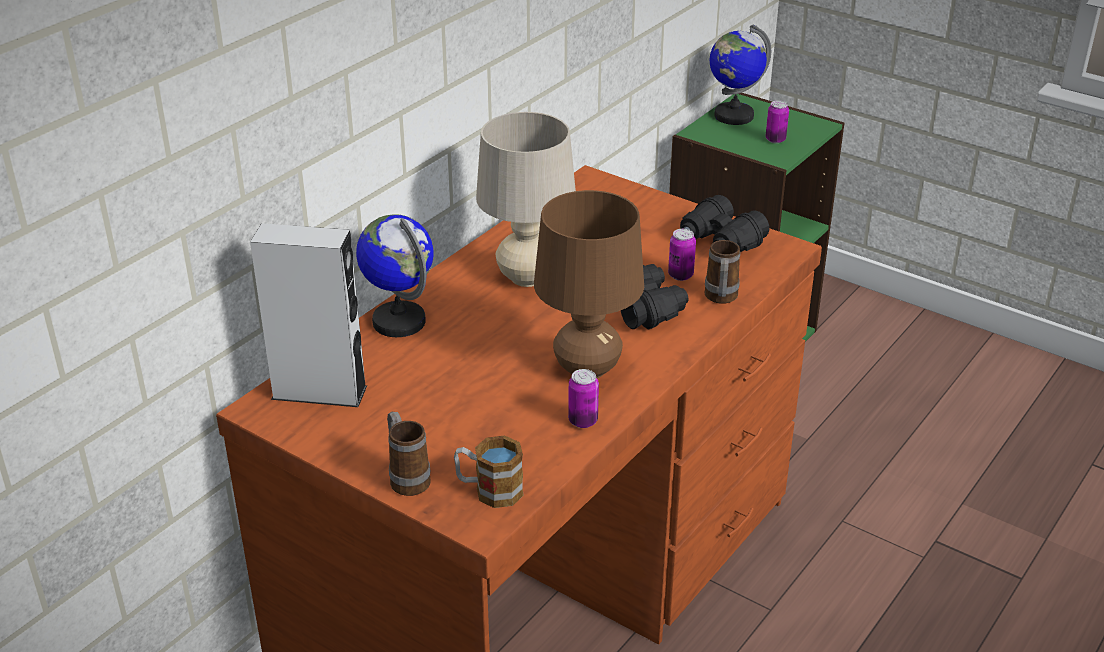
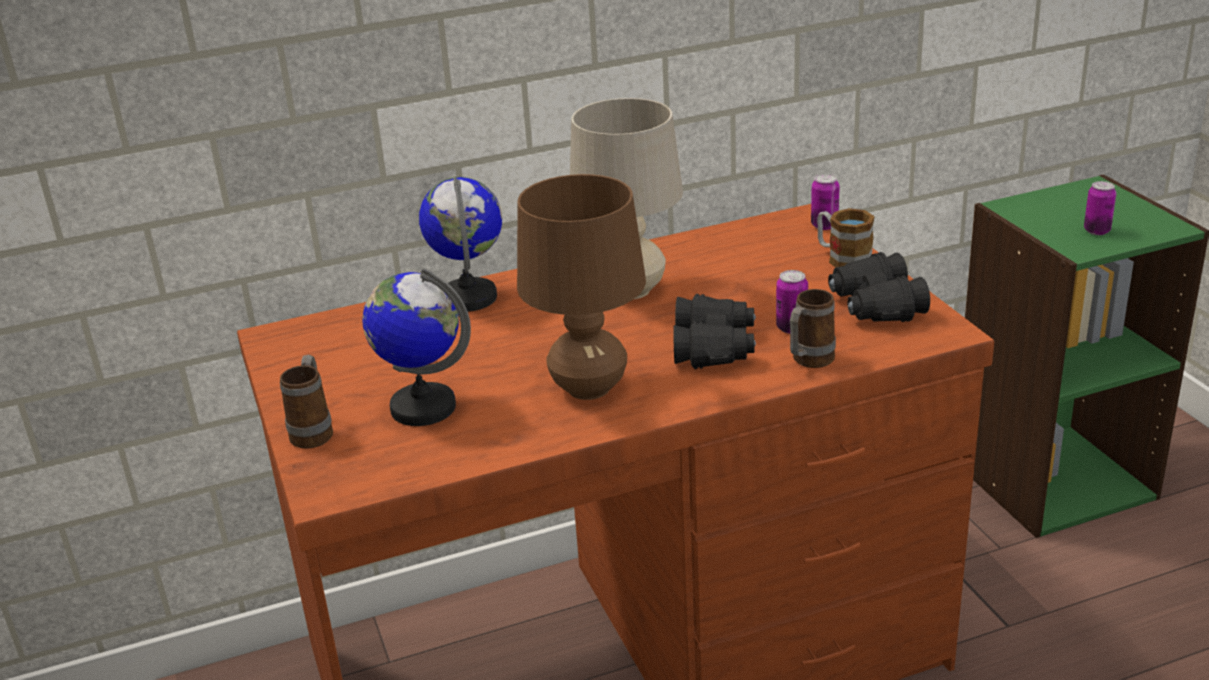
camera: 35 degrees right, 5 degrees down
grey speaker [250,223,367,407] -> none
mug [454,435,524,508] -> mug moved to [817,208,875,268]
can [568,369,599,428] -> can moved to [811,174,840,230]
globe [709,24,771,125] -> globe moved to [362,268,471,426]

